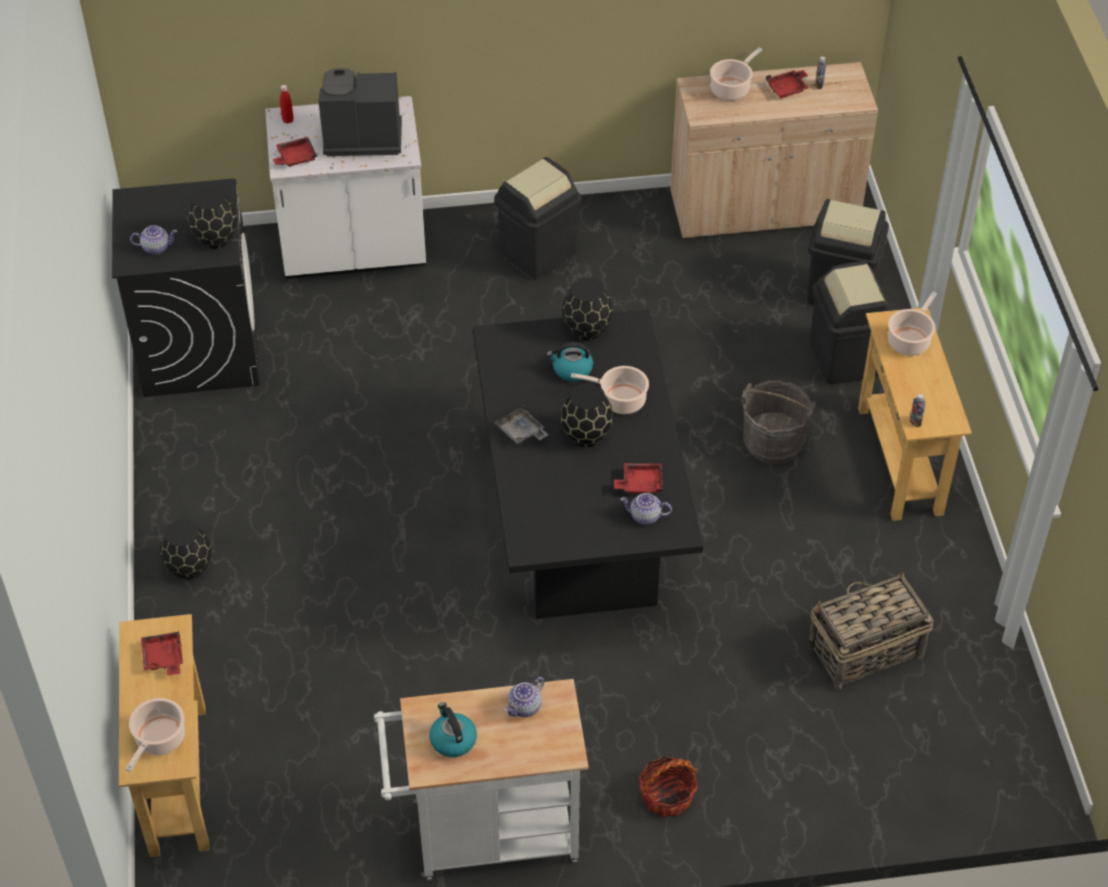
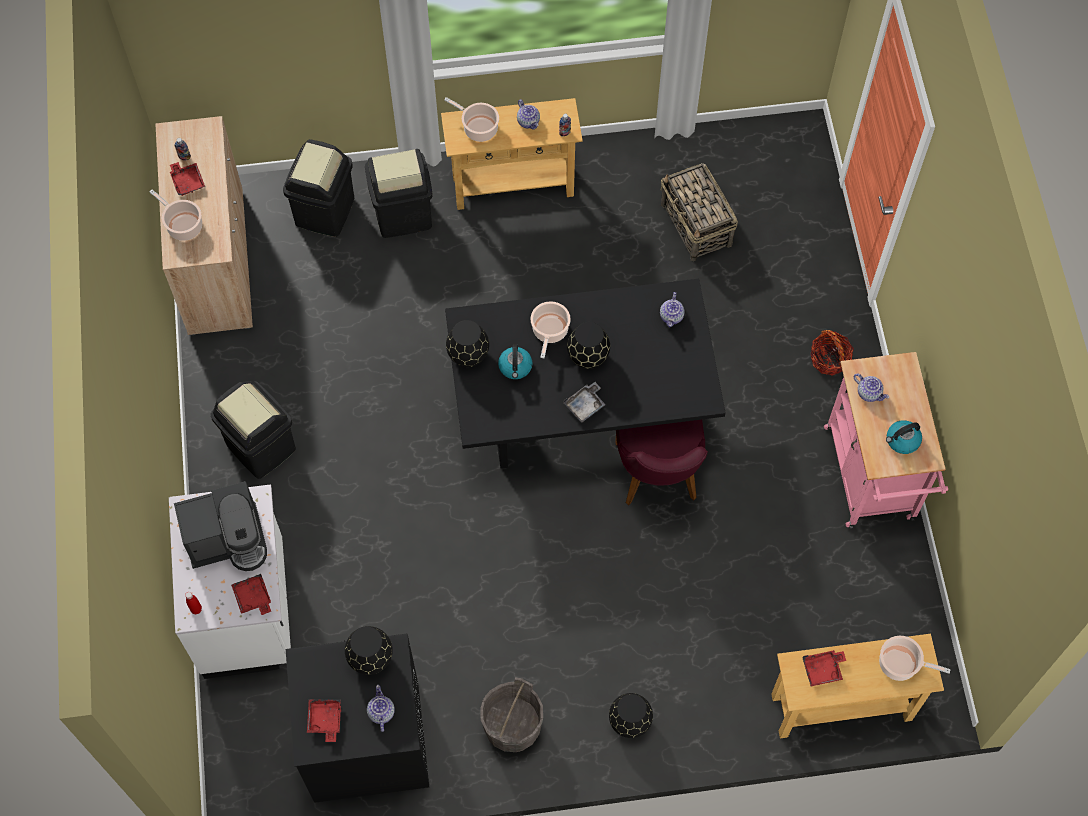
camera: 90 degrees left, 15 degrees up
coffee machine [319,68,402,156] -> coffee machine turned 105 degrees counterclockwise [174,481,267,571]
white cart [374,679,589,880] -> pink cart [824,352,948,529]
red tray [614,463,663,494] -> red tray moved to [307,699,341,742]
grey bucket [742,381,816,464] -> grey bucket moved to [480,678,543,752]
none -> teapot [517,100,540,130]
none -> purple chair [615,420,708,505]

